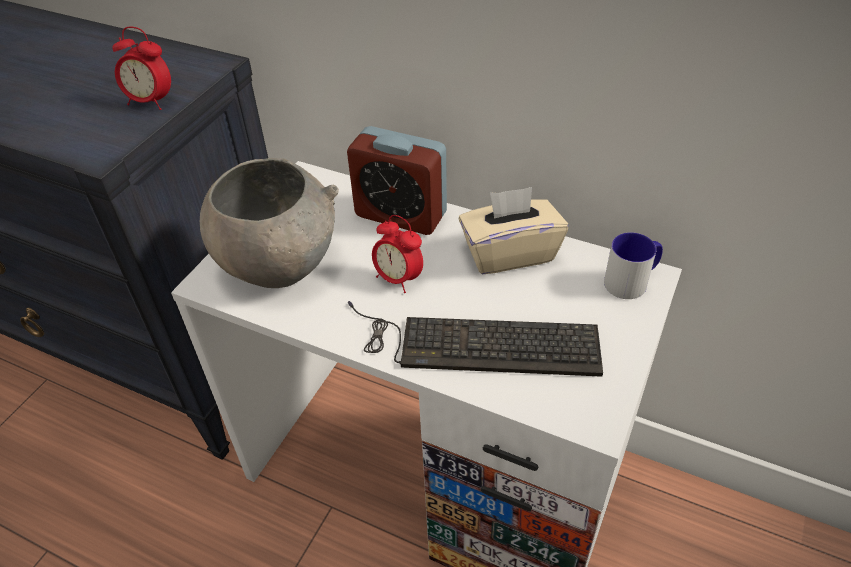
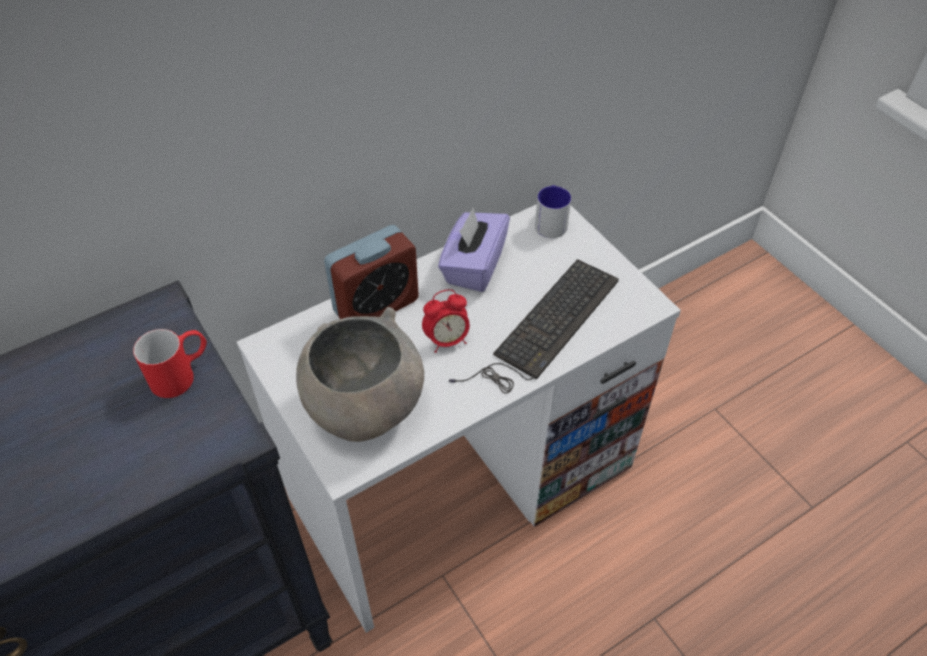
camera: 60 degrees left, 5 degrees up
alarm clock [112,27,171,110] -> red mug [133,329,207,398]
beige tissue box [459,187,568,274] -> purple tissue box [438,208,510,292]

